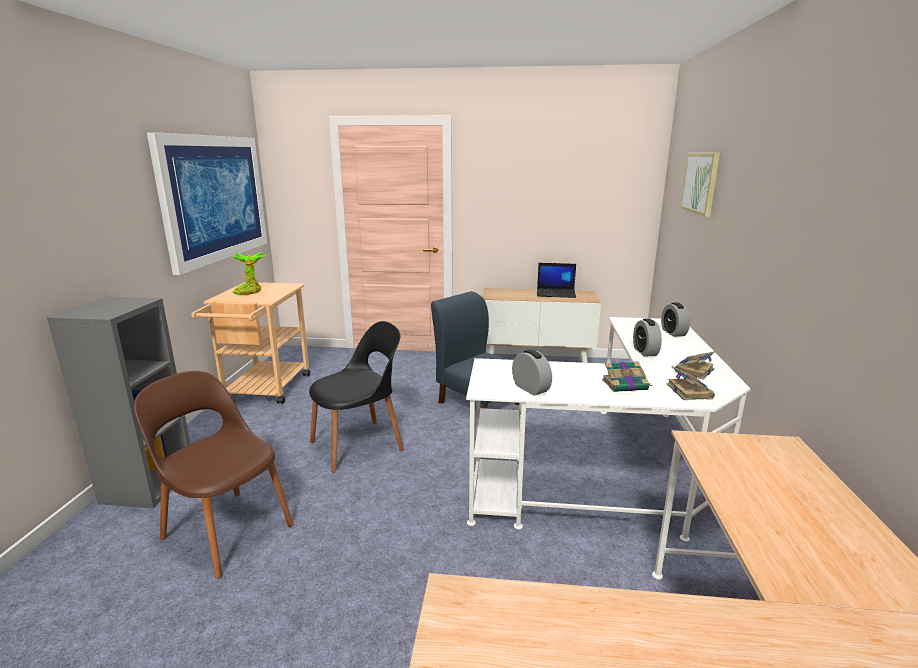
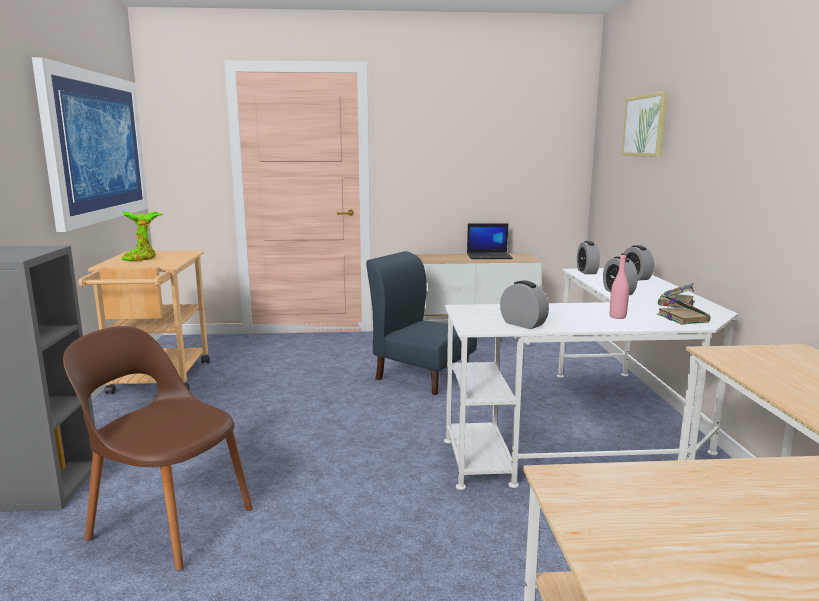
camera: 10 degrees left, 5 degrees down
black chair [309,321,404,473] -> none
book [602,361,653,392] -> pink bottle [610,253,629,319]
none -> alarm clock [577,241,600,274]

